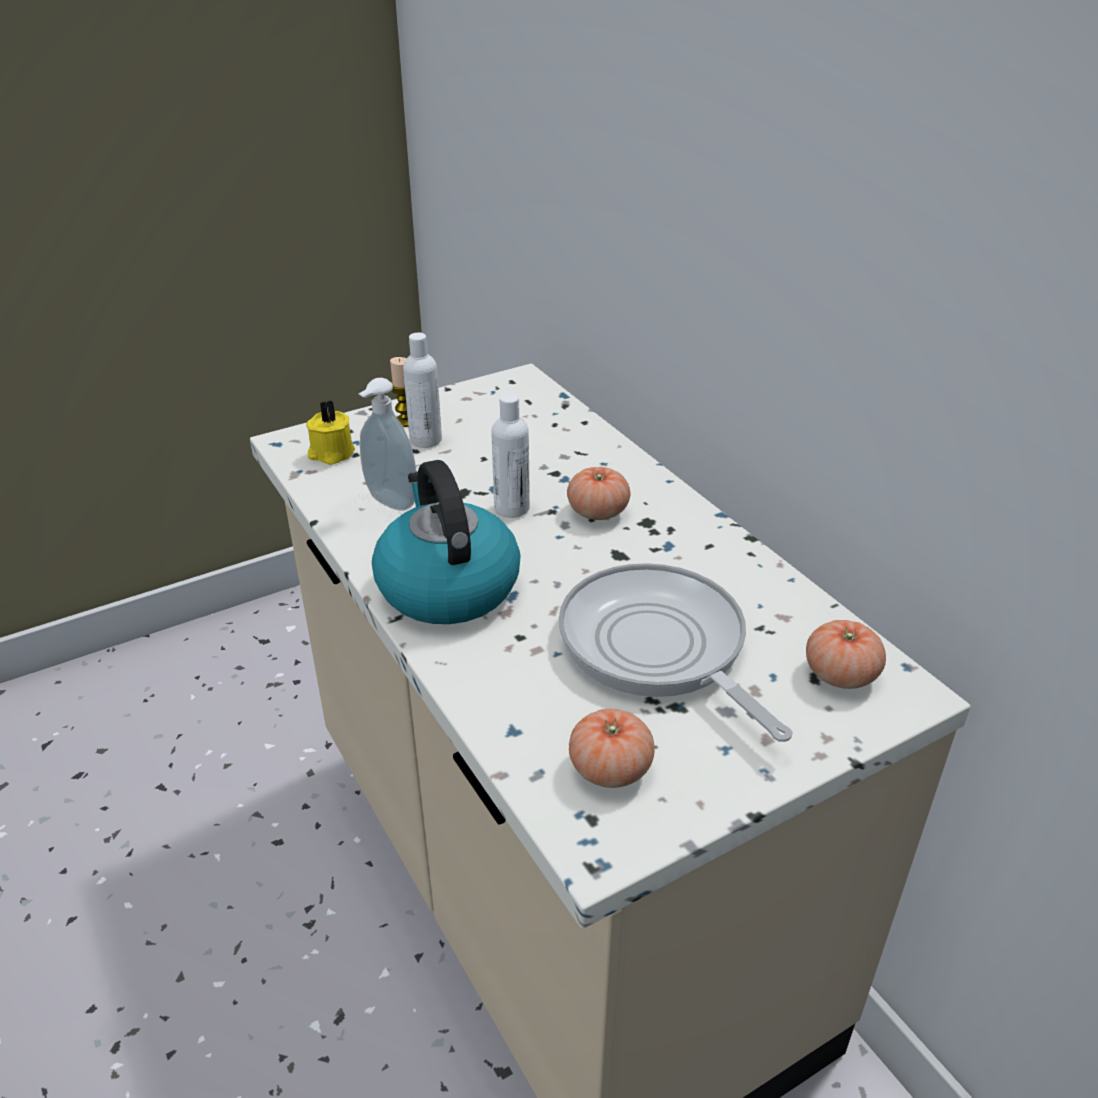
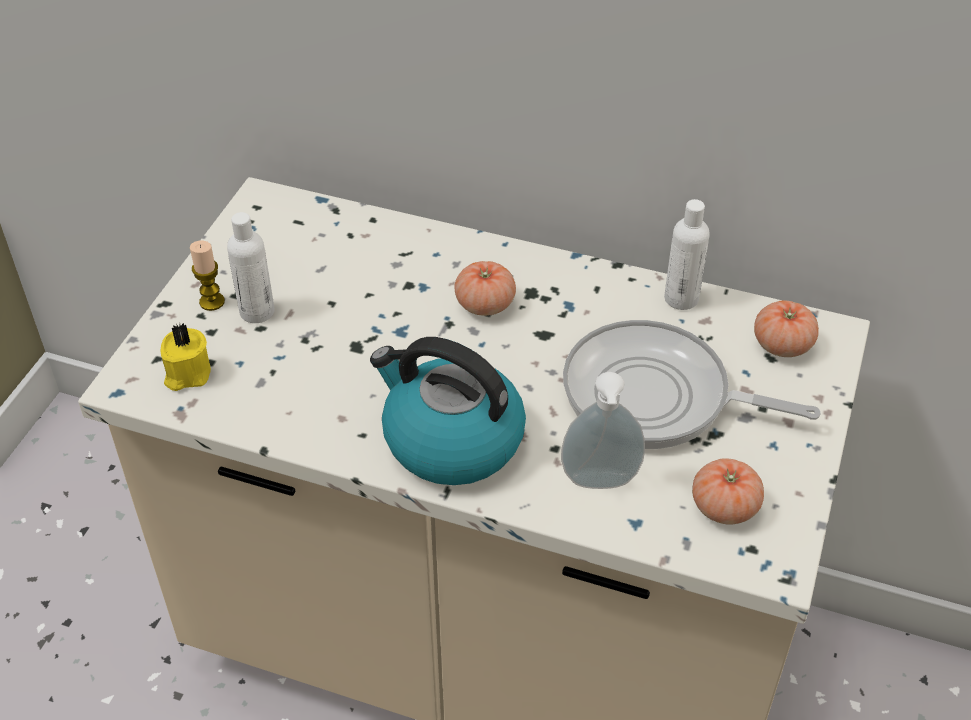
camera: 40 degrees left, 10 degrees up
soap dispenser [359,378,416,511] -> soap dispenser moved to [561,372,645,489]
white bottle [491,393,530,518] -> white bottle moved to [664,199,710,310]

